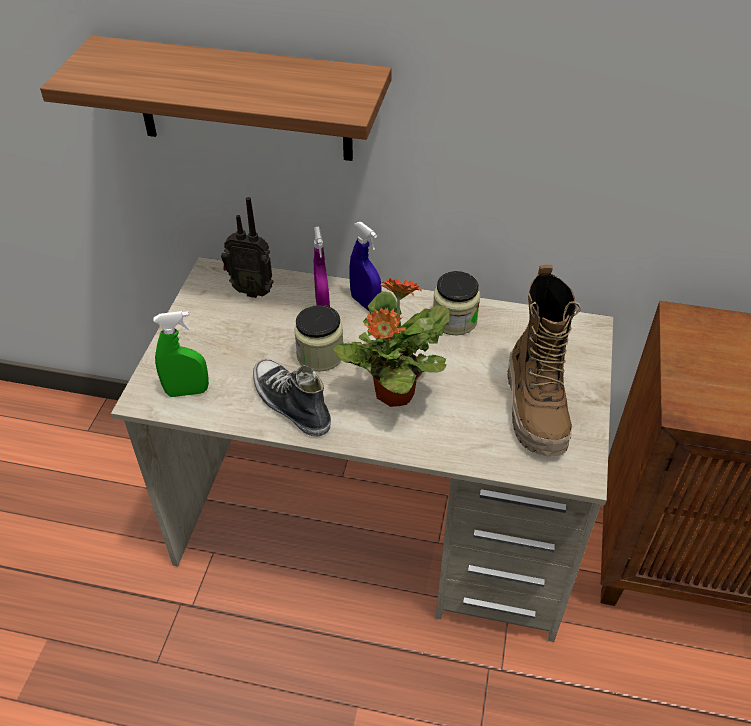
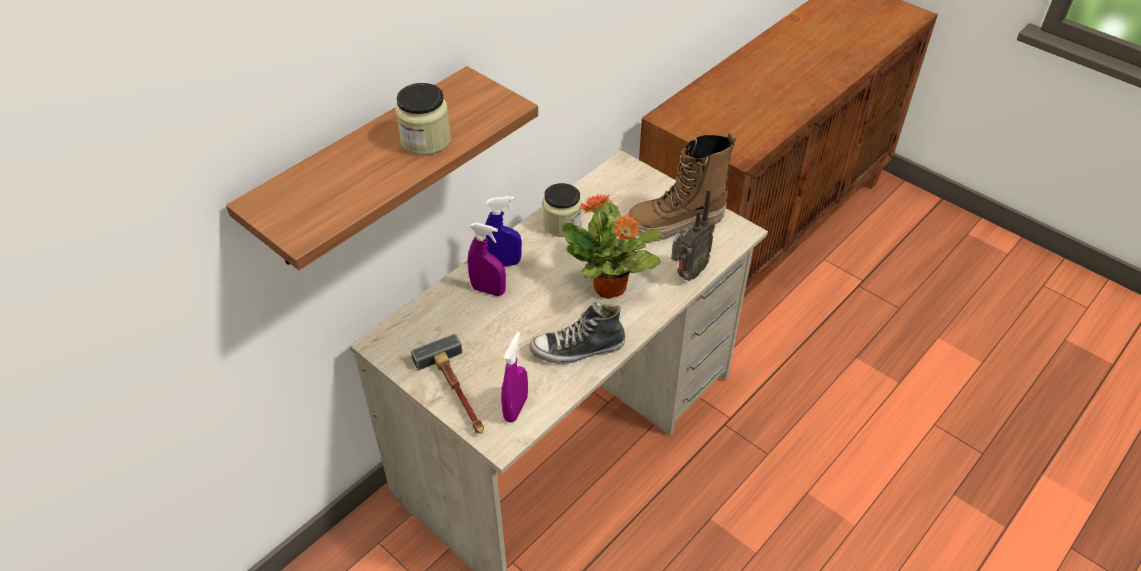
camera: 60 degrees left, 0 degrees up
green spray bottle [153,311,209,397] -> purple spray bottle [501,332,528,422]
radio [221,197,274,298] -> radio moved to [671,188,715,281]
jar [294,305,343,372] -> jar moved to [395,83,451,155]
boot [507,265,581,456] -> boot turned 135 degrees clockwise [628,132,737,241]
none -> hammer [411,334,484,434]

